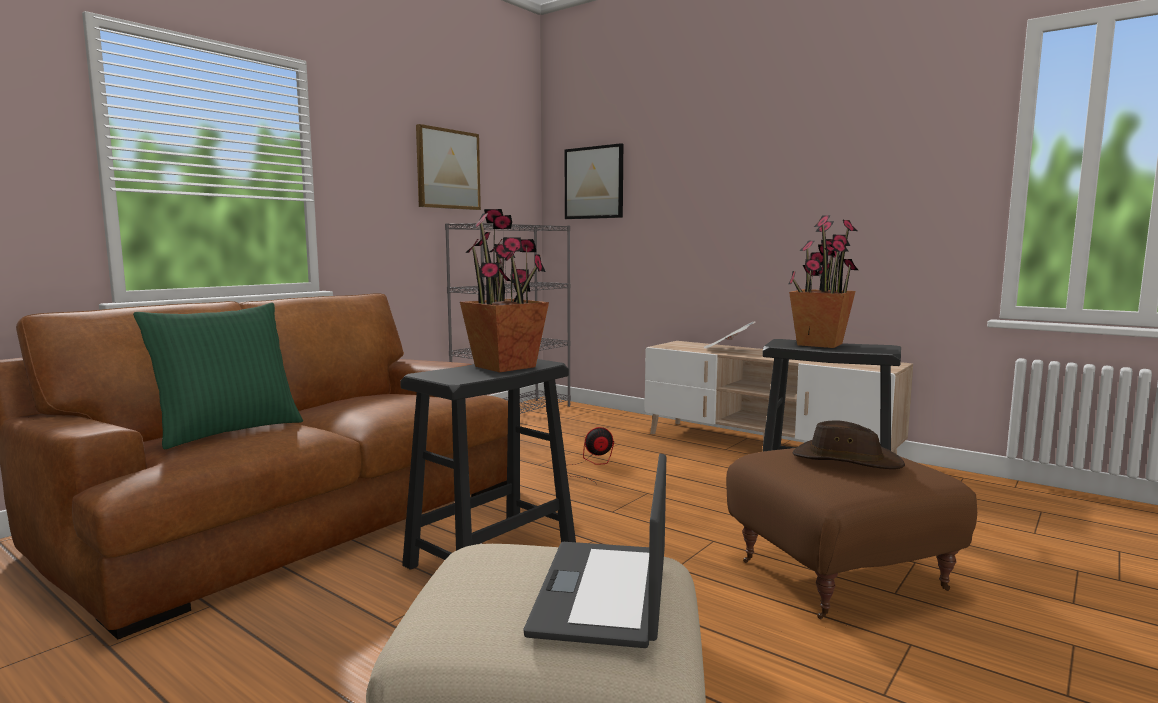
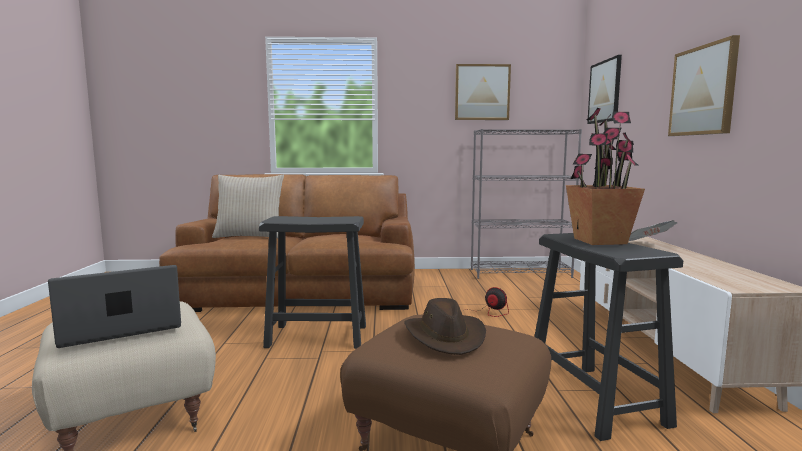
camera: 50 degrees right, 0 degrees up
green pillow [133,303,303,449] -> beige pillow [212,175,284,238]
potted plant [460,209,549,372] -> none
none -> picture [668,35,740,136]

